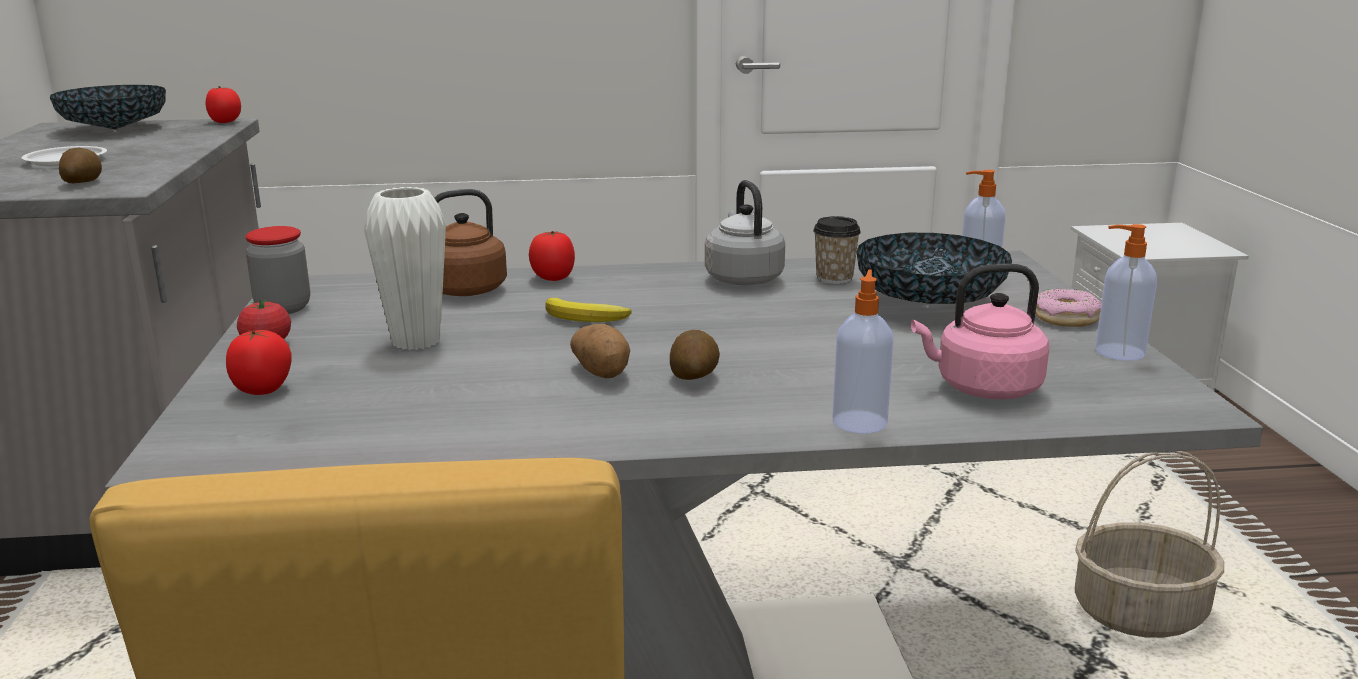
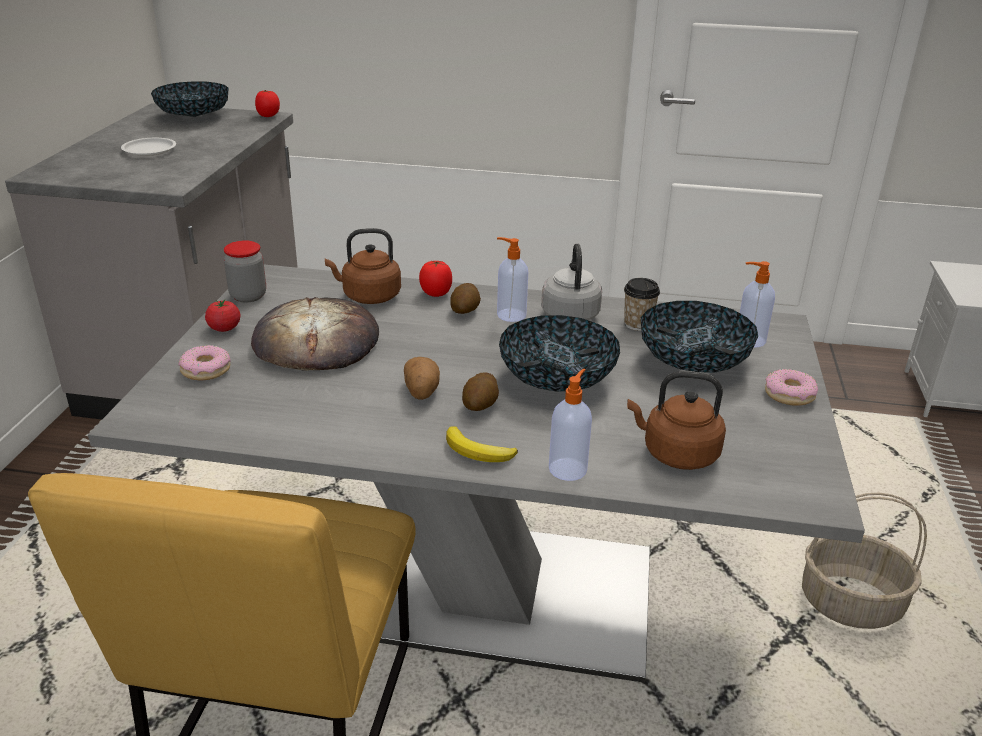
camera: 15 degrees right, 10 degrees up
potato [59,148,102,183] -> potato moved to [450,283,481,314]
tomato [226,330,292,395] -> donut [178,345,231,380]
white vase [364,187,446,350] -> bread [251,297,379,371]
banana [545,298,632,322] -> banana moved to [446,426,518,462]
pink kettle [911,264,1050,399] -> brown kettle [627,371,726,470]
soap dispenser [1095,224,1157,361] -> soap dispenser moved to [497,237,528,322]
none -> bowl [499,315,620,392]

